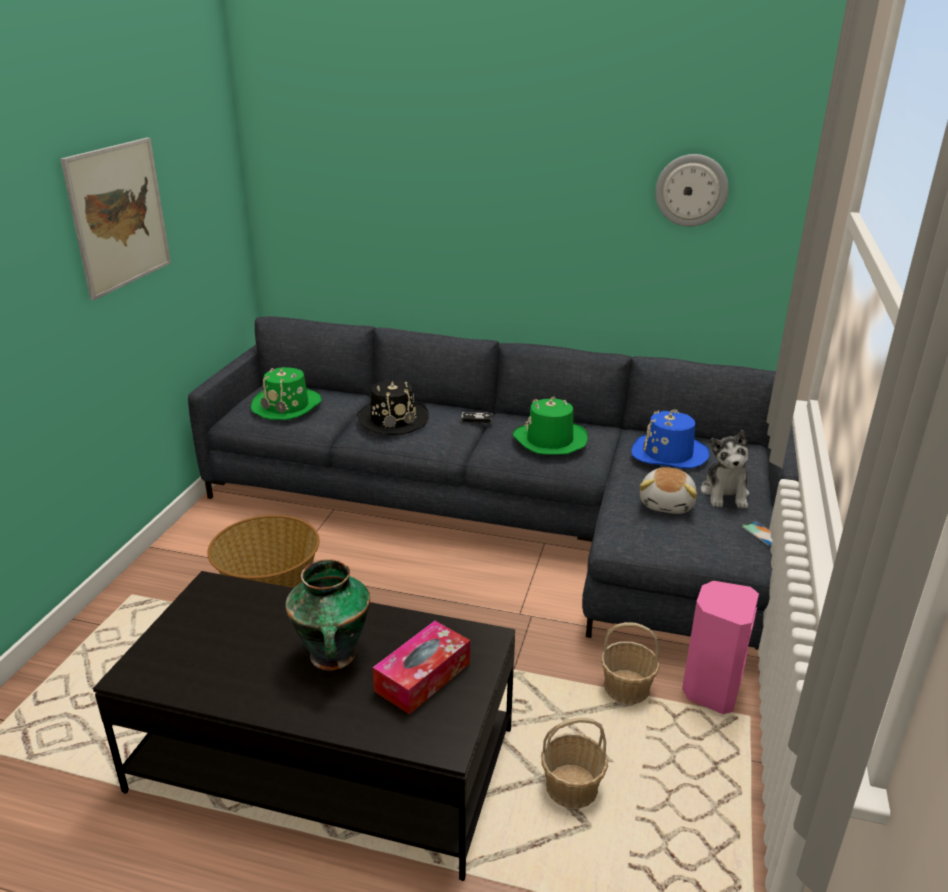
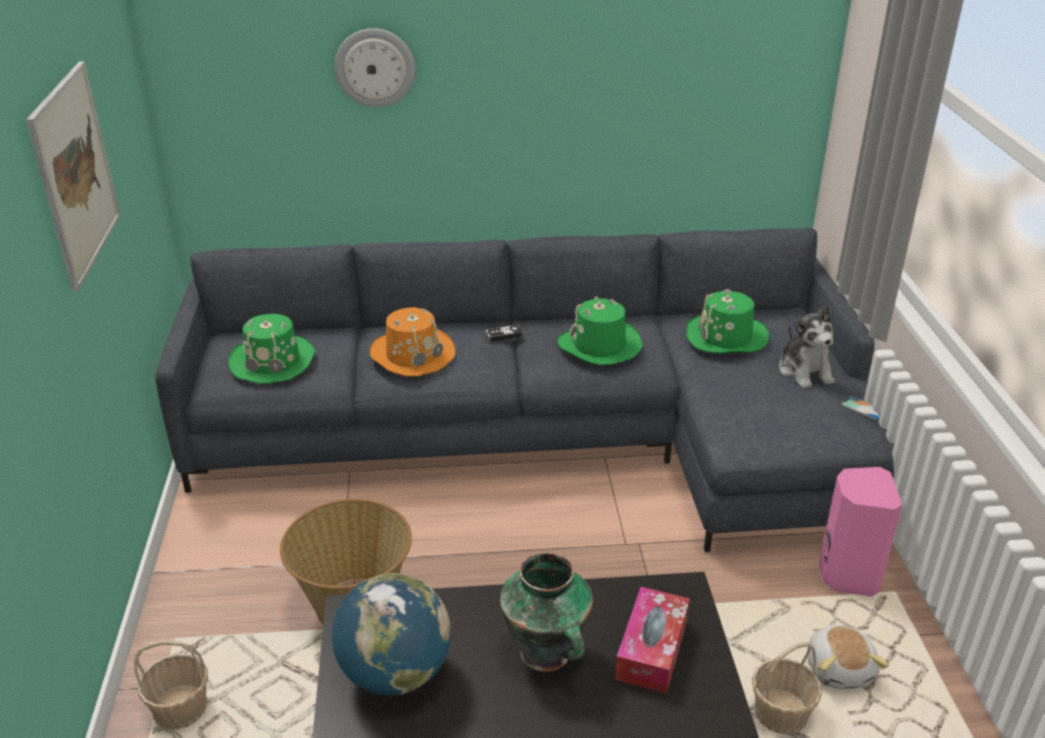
camera: 20 degrees left, 5 degrees up
black hat [357,380,429,435] -> orange hat [370,307,456,377]
basket [601,622,660,704] -> basket moved to [134,640,208,730]
blue hat [632,409,709,469] -> green hat [686,289,770,353]
plush toy [640,467,697,514] -> plush toy moved to [807,625,889,689]
wall clock [655,154,729,227] -> wall clock moved to [335,28,415,107]
none -> globe [332,573,451,696]

